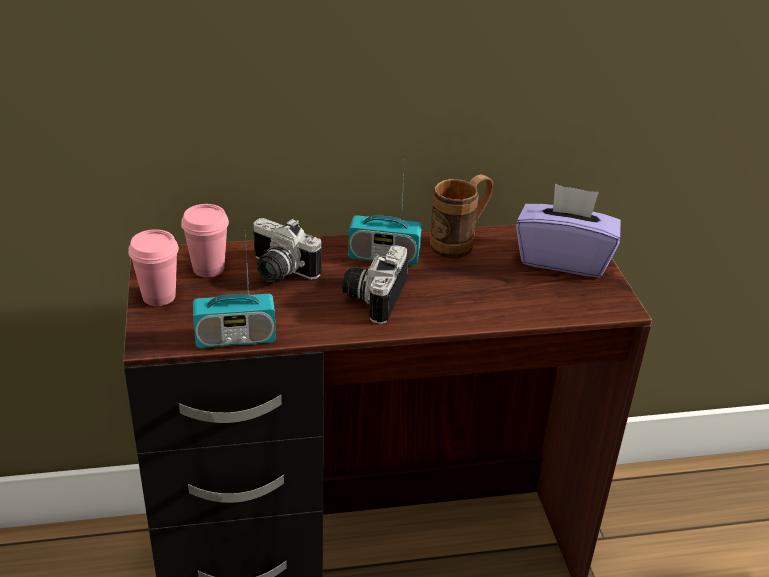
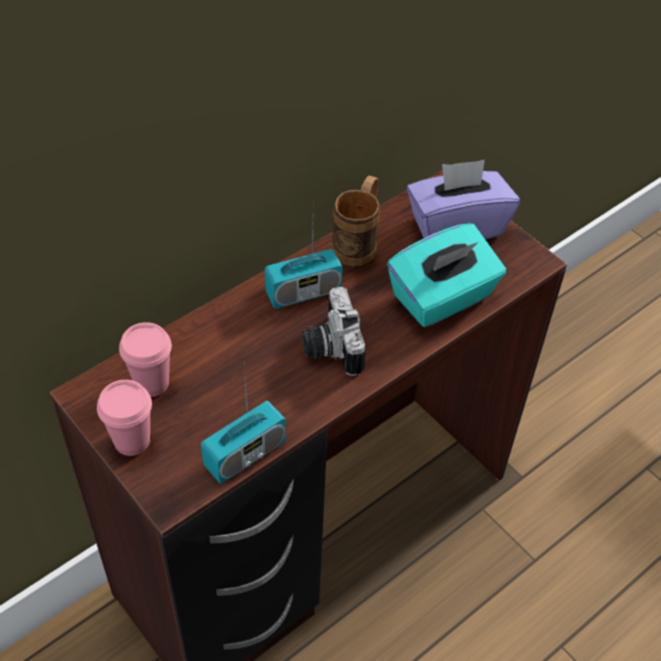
camera: 30 degrees left, 15 degrees up
camera [252,218,322,282] -> none
none -> turquoise tissue box [387,223,506,327]

